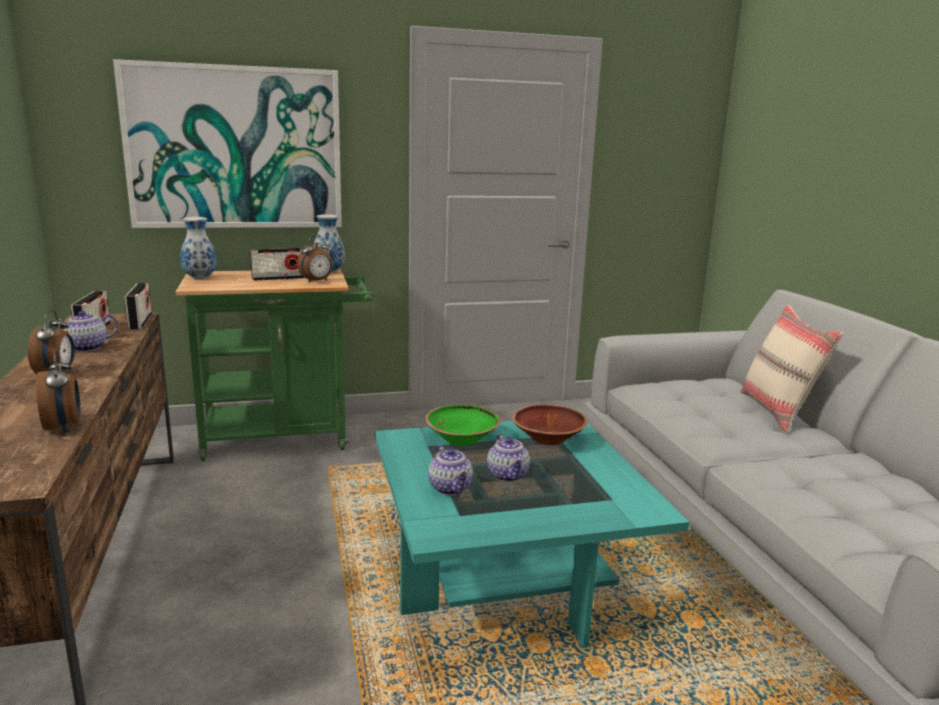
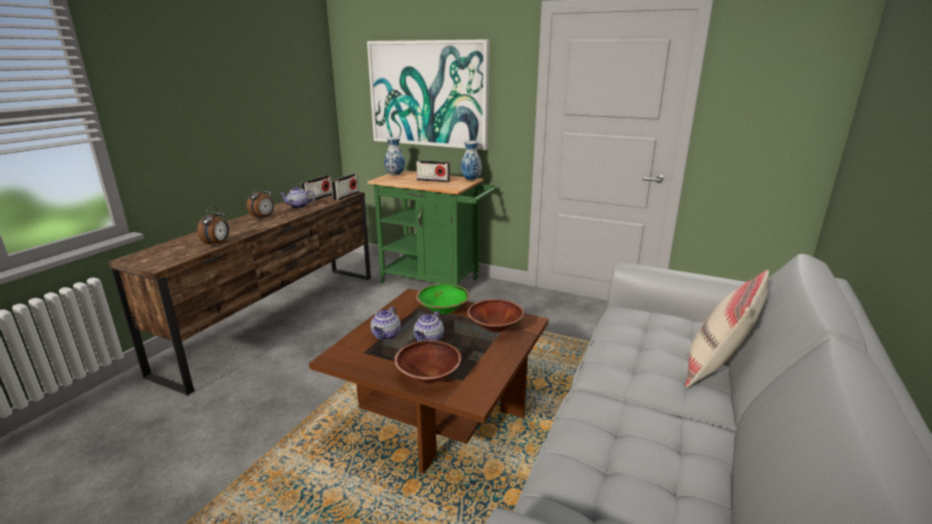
camera: 40 degrees right, 5 degrees up
alarm clock [297,235,333,283] -> none
turquoise coffee table [375,421,689,648] -> brown coffee table [309,289,549,474]
none -> brown bowl [394,340,461,383]

